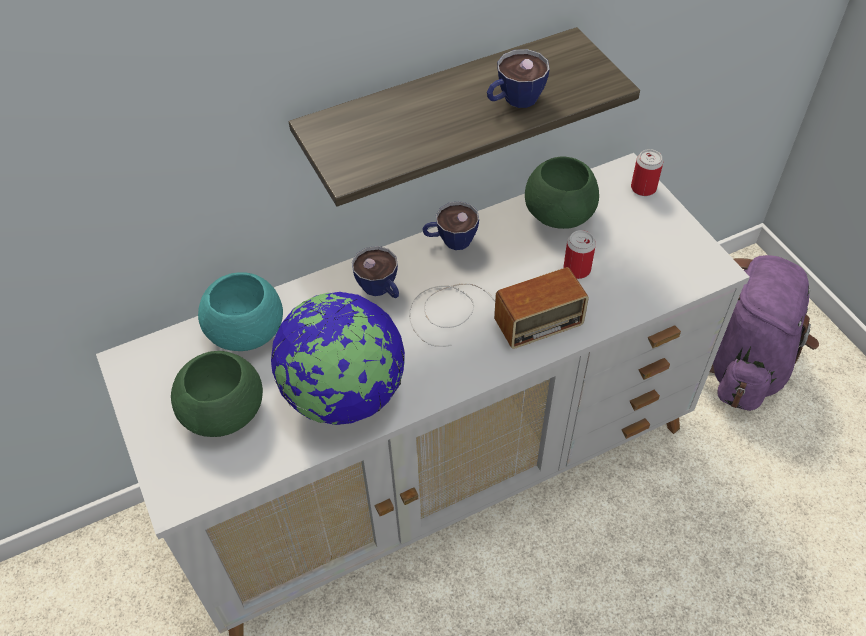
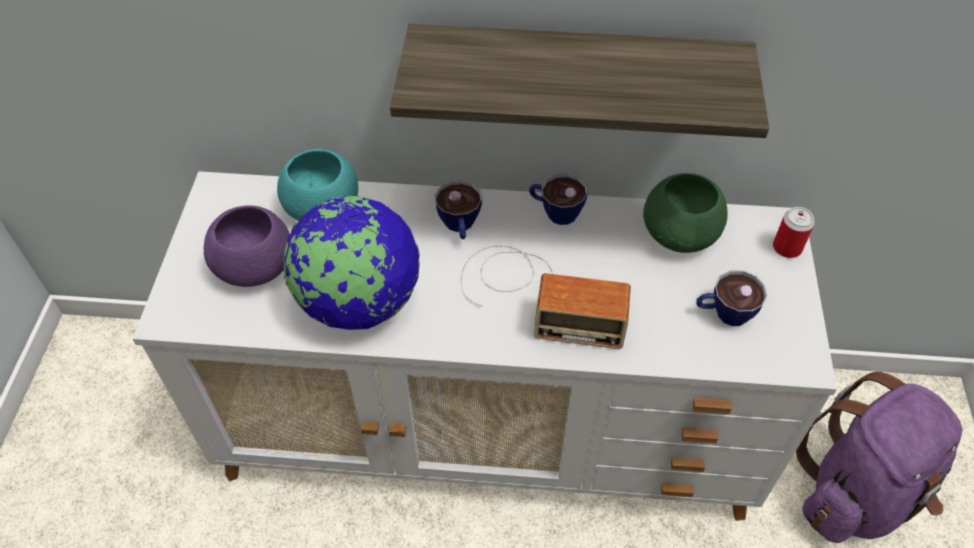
camera: 30 degrees right, 0 degrees up
green bowl [171,351,263,437] -> purple bowl [204,205,290,287]
cup [487,49,550,108] -> cup moved to [696,271,767,326]
can [563,230,596,279] -> none

